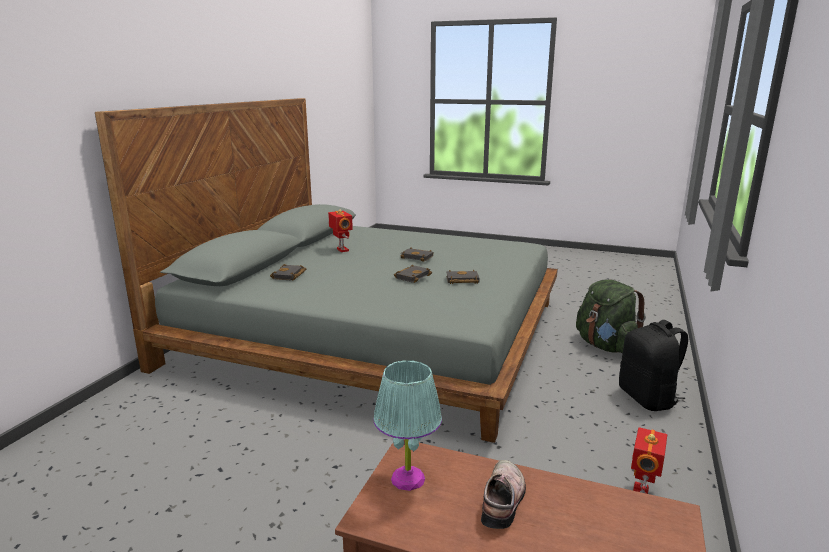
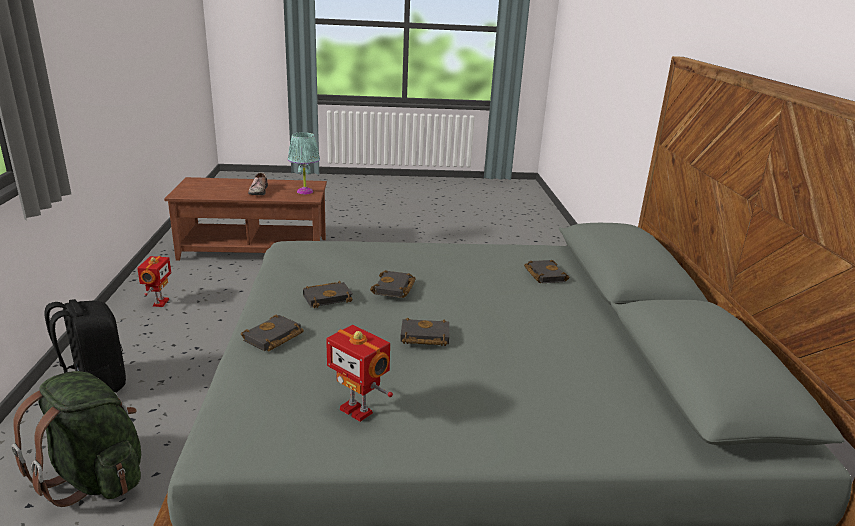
camera: 155 degrees right, 5 degrees up
toy robot [328,209,353,252] -> toy robot moved to [326,325,393,422]
none -> black book [241,315,304,351]

